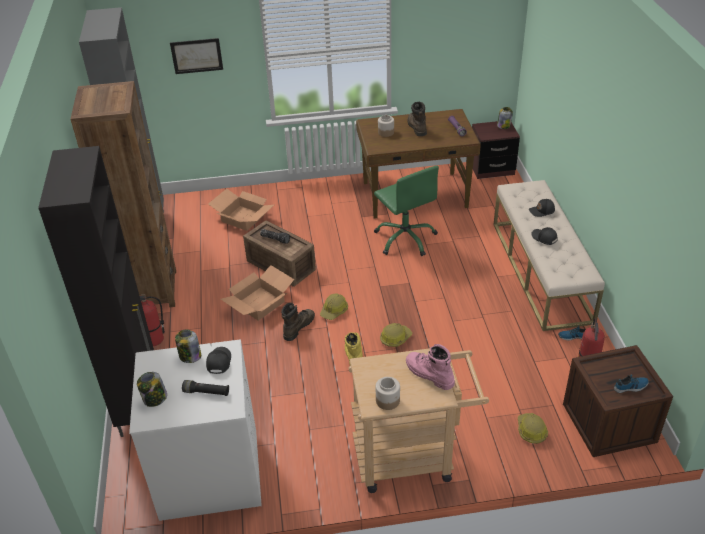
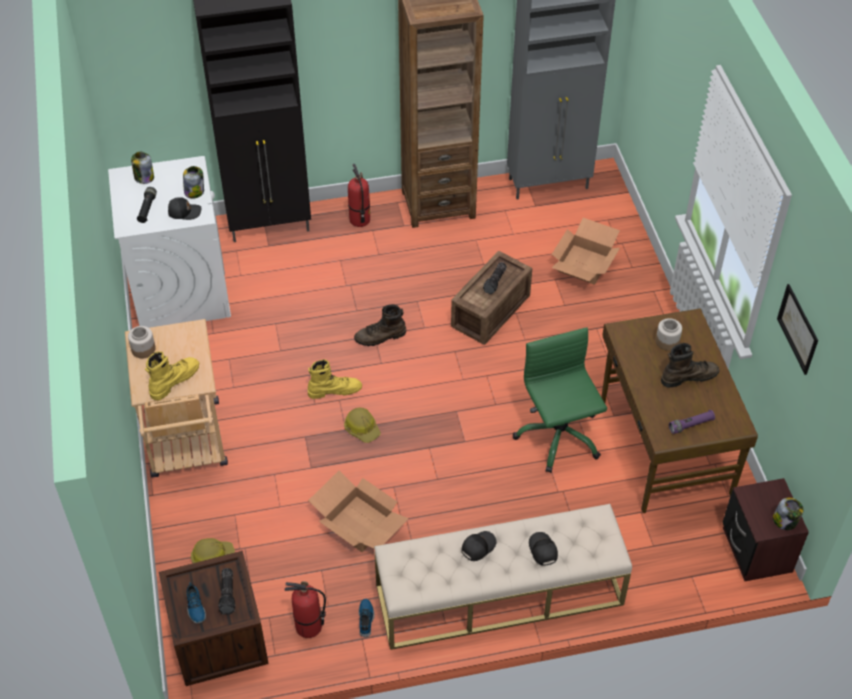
camera: 85 degrees right, 10 degrees up
picture [170,38,223,74] -> picture moved to [777,284,818,375]
cardboard box [221,265,295,321] -> cardboard box moved to [308,471,409,552]
brown boot [281,303,315,341] -> brown boot turned 135 degrees clockwise [354,304,406,346]
hard hat [320,294,348,320] -> none
green office chair [374,166,439,256] -> green office chair turned 105 degrees clockwise [513,327,607,473]
pink boot [406,344,455,390] -> yellow boot [145,351,199,400]
none -> flashlight [218,568,235,615]

